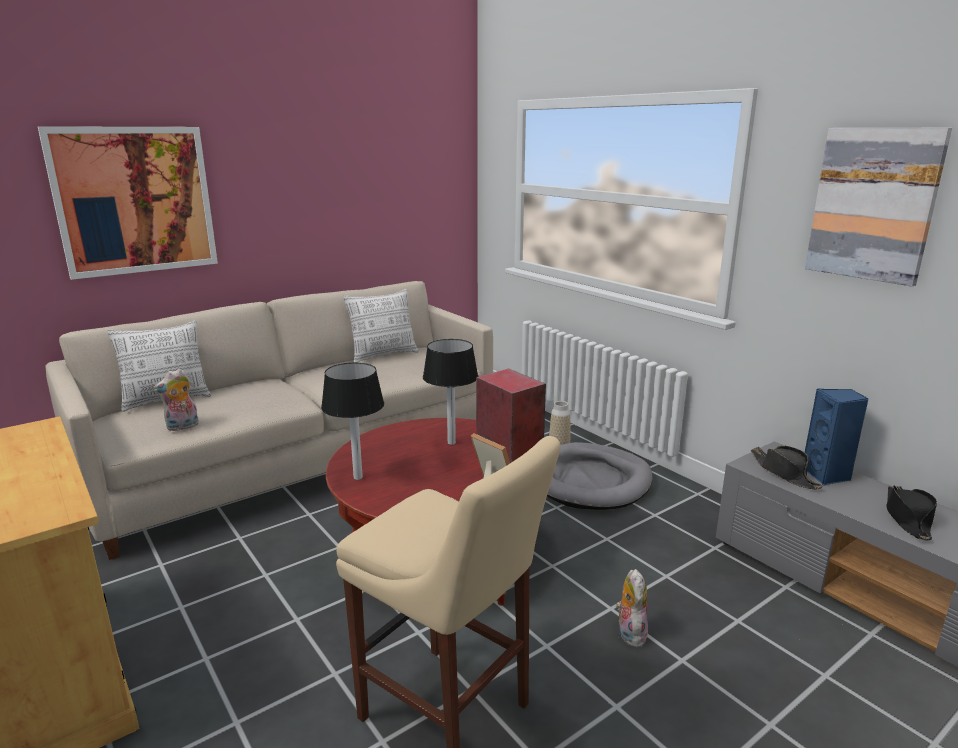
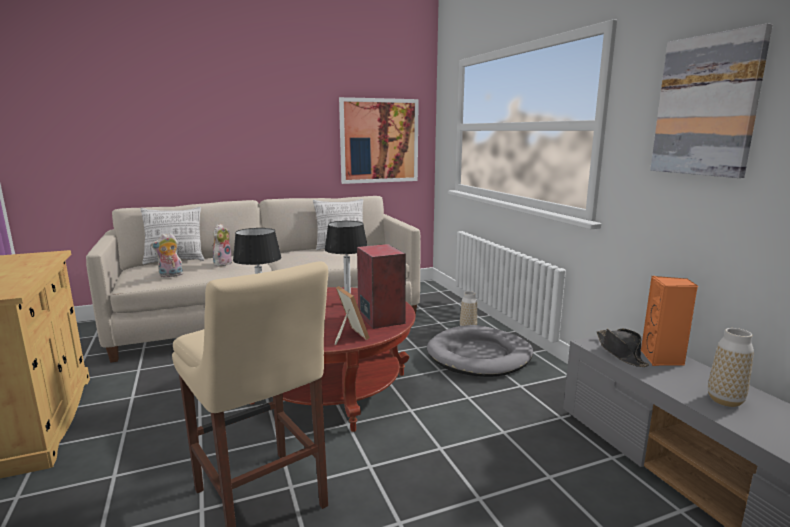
camera: 15 degrees right, 5 degrees down
picture [38,126,218,280] -> picture moved to [339,97,419,184]
plush toy [616,569,648,647] -> plush toy moved to [212,224,232,266]
blue speaker [805,388,869,485] -> orange speaker [641,276,698,366]
black hat [886,486,937,540] -> vase [708,328,754,407]

